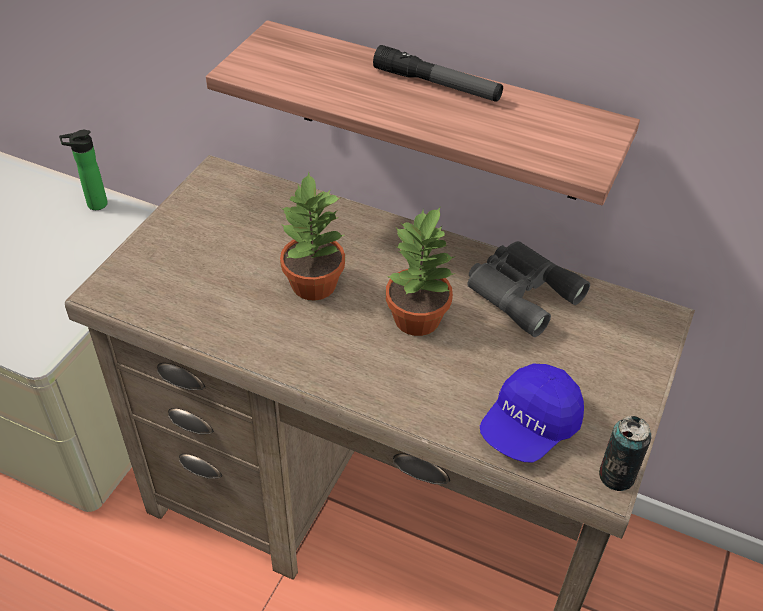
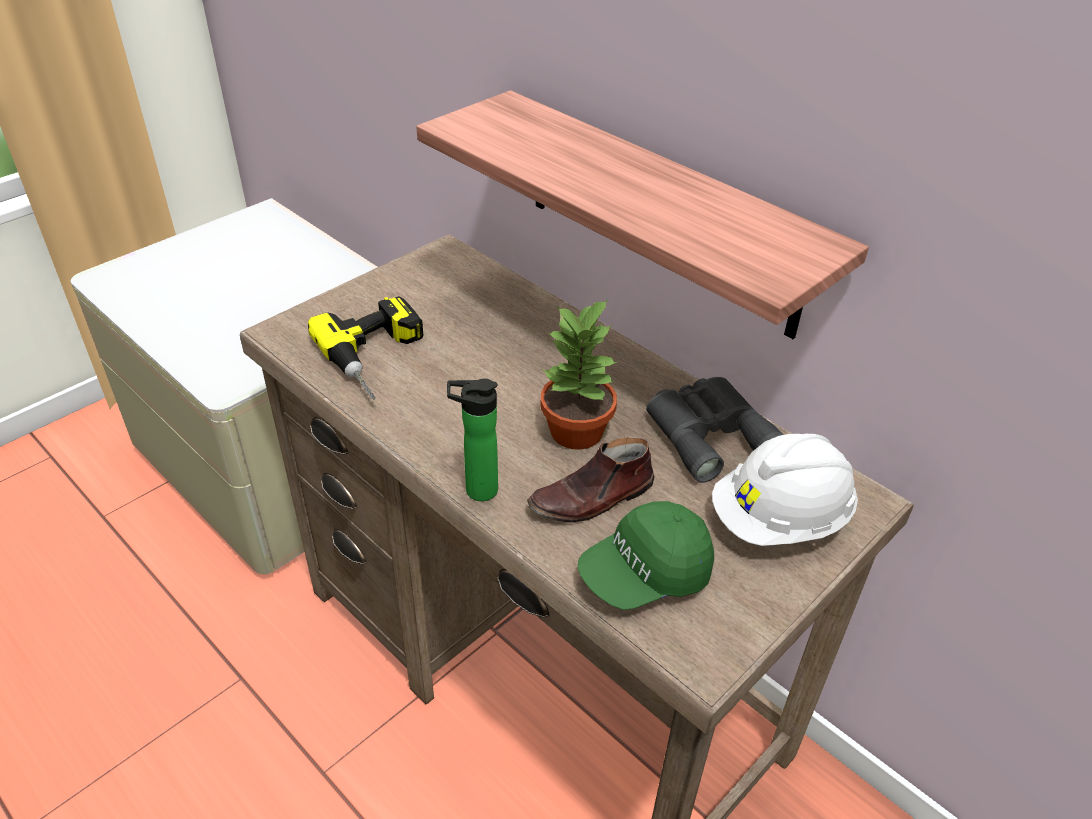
camera: 20 degrees right, 5 degrees down
bottle [59,130,108,210] -> bottle moved to [447,379,498,501]
potted plant [280,172,345,300] -> none
flashlight [373,45,503,102] -> none
blue cap [480,364,584,463] -> green cap [578,501,714,610]
can [599,416,651,491] -> none
none -> power drill [308,296,423,400]
none -> brown shoe [527,438,654,523]
none -> white hard hat [712,434,858,546]

